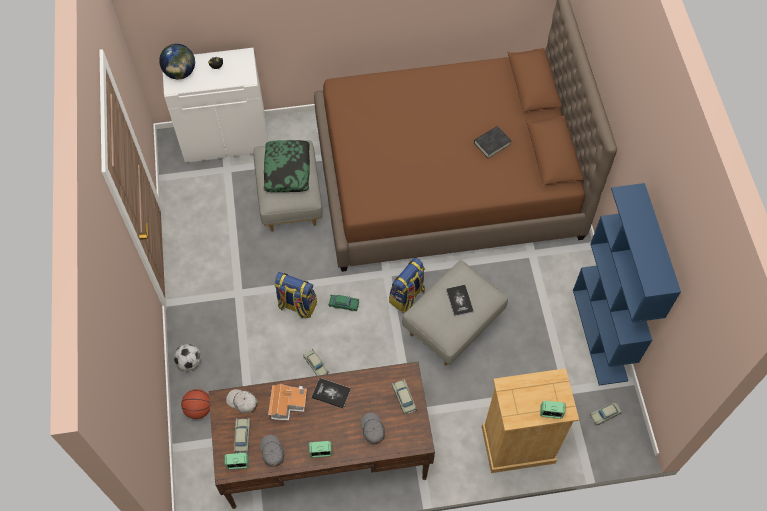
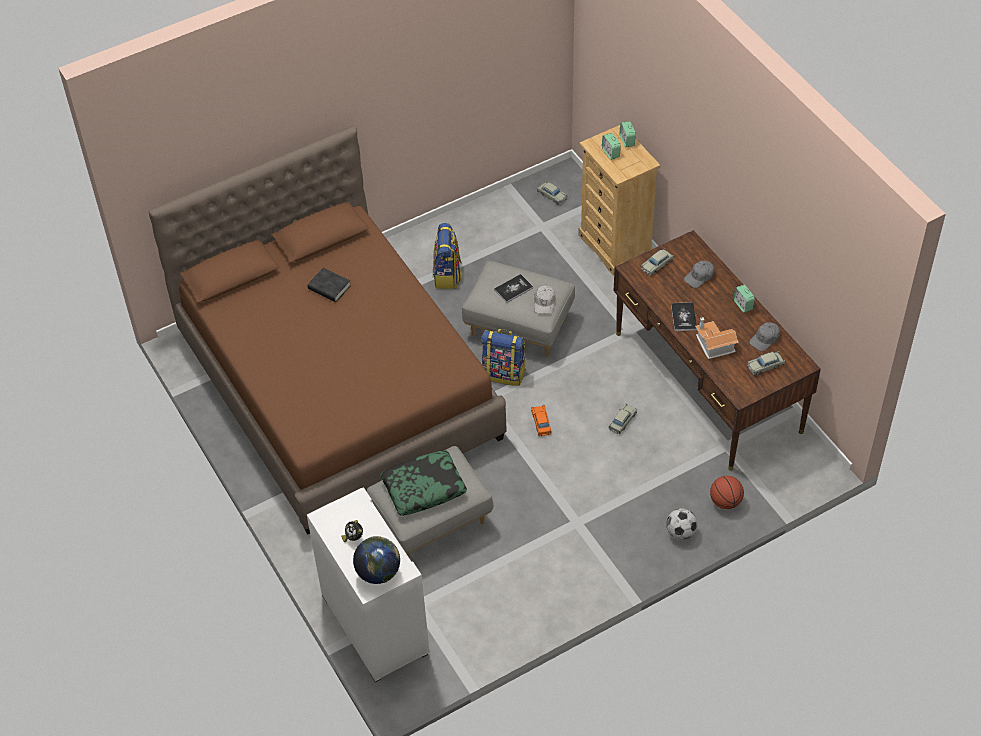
camera: 110 degrees left, 10 degrees down
alarm clock [225,453,249,469] -> alarm clock moved to [602,133,621,160]
white cap [226,389,258,413] -> white cap moved to [534,286,556,314]
backpack [275,272,317,319] -> backpack moved to [433,223,462,289]
green toy car [328,295,359,311] -> orange toy car [531,405,551,436]
blue bookcase [573,183,681,386] -> none

